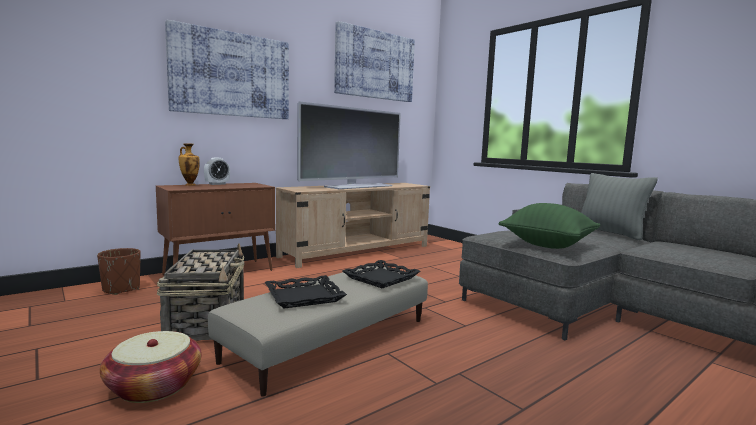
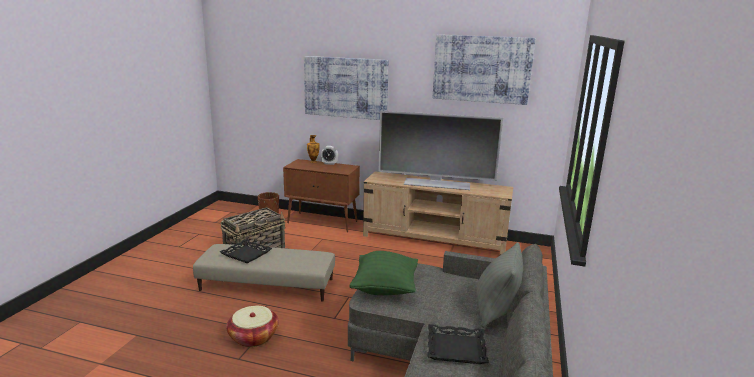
camera: 55 degrees right, 10 degrees up
basket [100,331,202,403] -> basket moved to [226,306,279,347]
black tray [343,260,420,289] -> black tray moved to [427,324,489,364]

